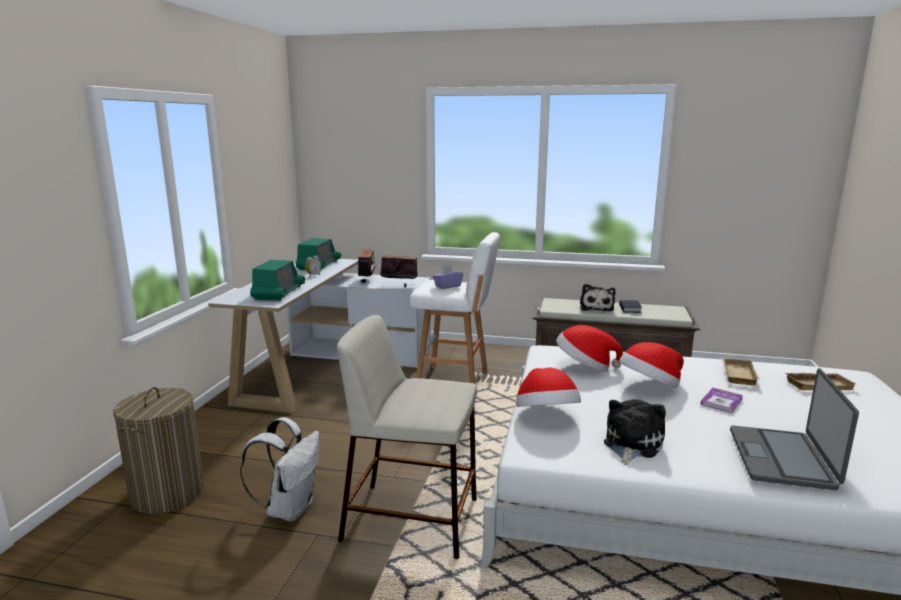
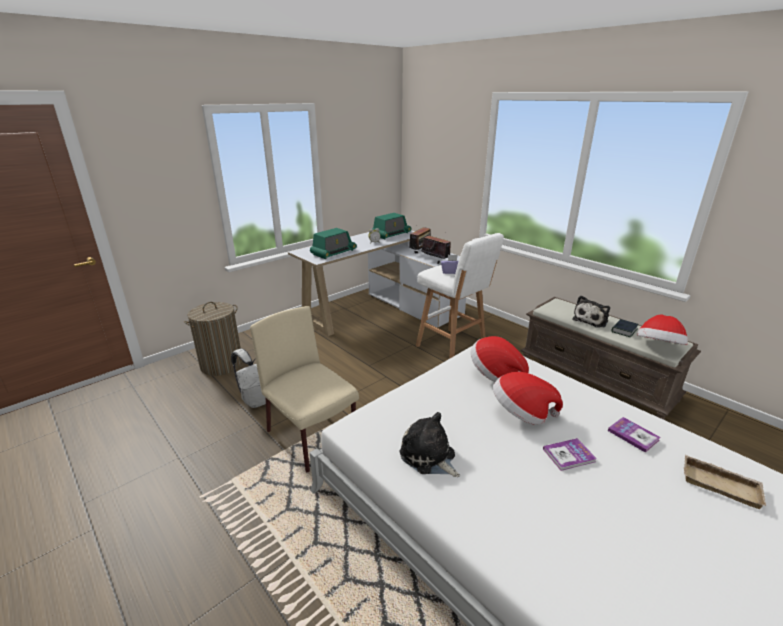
camera: 35 degrees right, 10 degrees up
beige stool [337,315,477,559] -> beige chair [250,306,359,472]
hat [516,367,581,407] -> hat moved to [637,315,688,345]
plush toy [604,399,666,465] -> plush toy turned 105 degrees counterclockwise [399,412,460,477]
beige tray [722,358,759,386] -> book [608,417,660,453]
laptop [730,368,859,490] -> none

